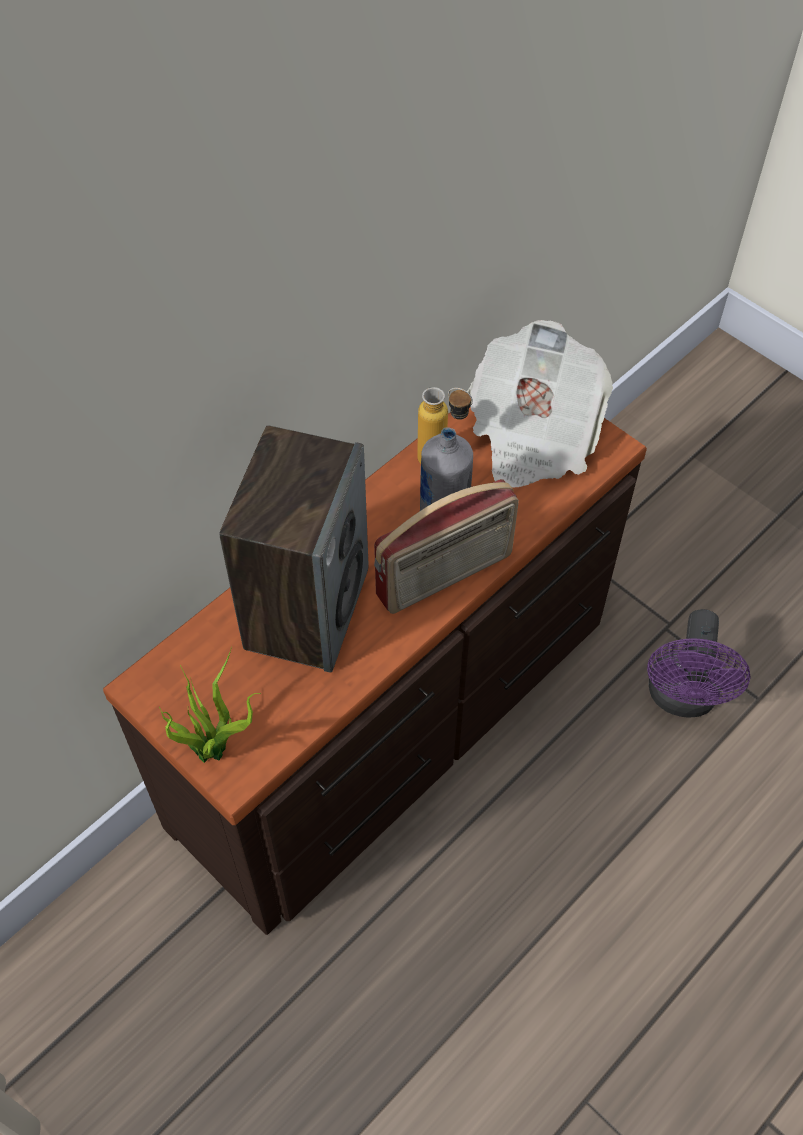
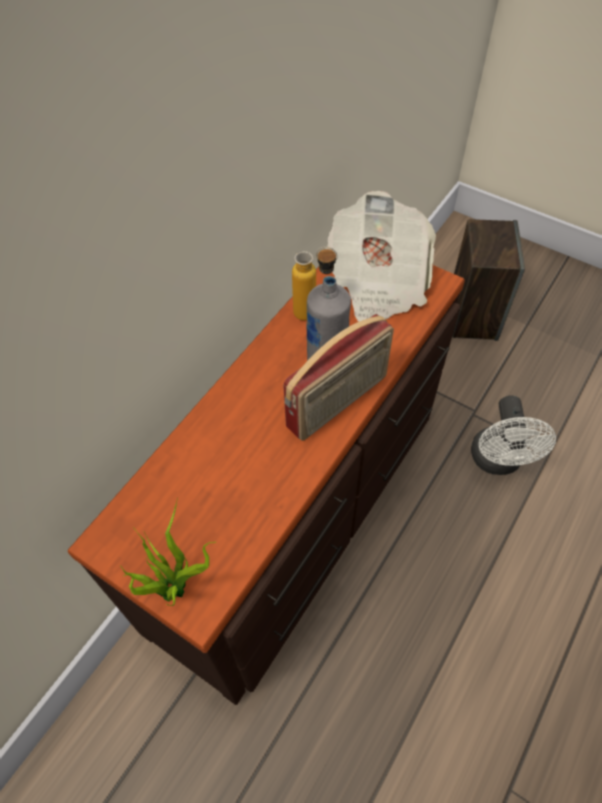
camera: 10 degrees left, 0 degrees up
speaker [219,425,368,673] -> speaker moved to [452,219,525,341]
purple fan [647,609,751,718] -> white fan [471,395,556,475]

